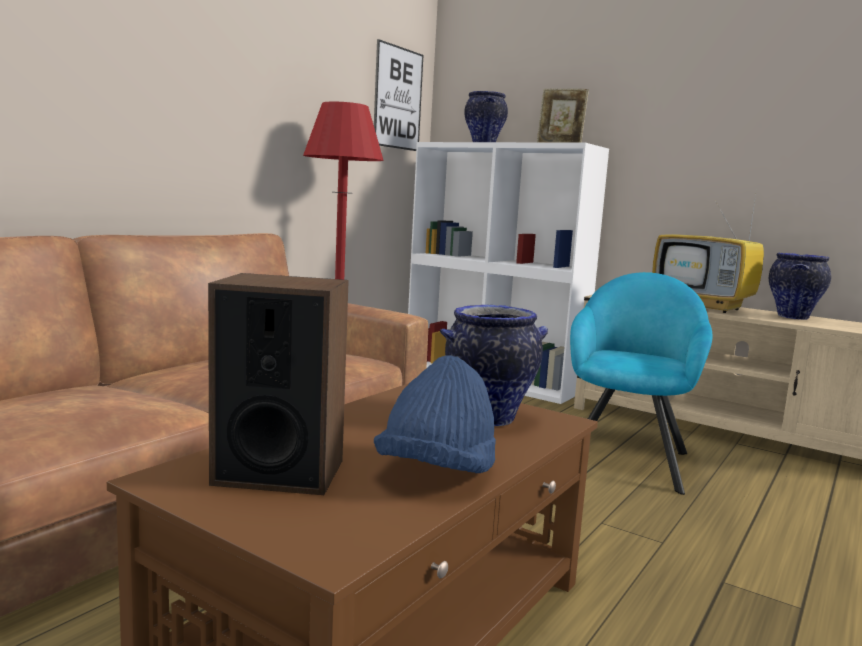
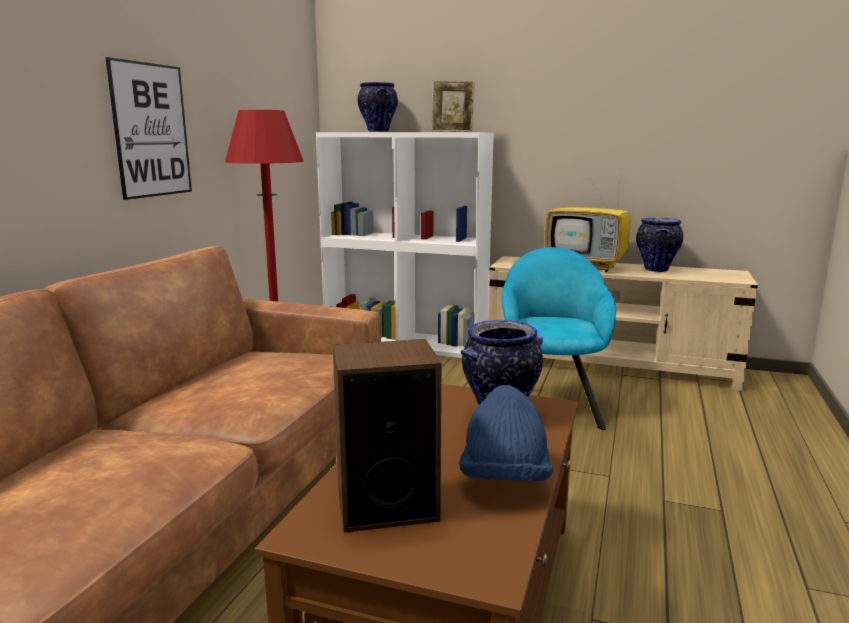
camera: 15 degrees left, 5 degrees up
picture [374,39,423,151] -> picture moved to [106,57,192,200]

